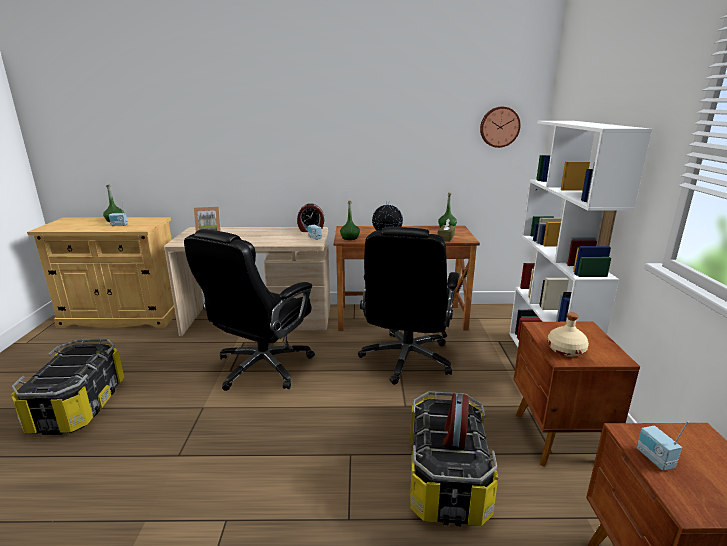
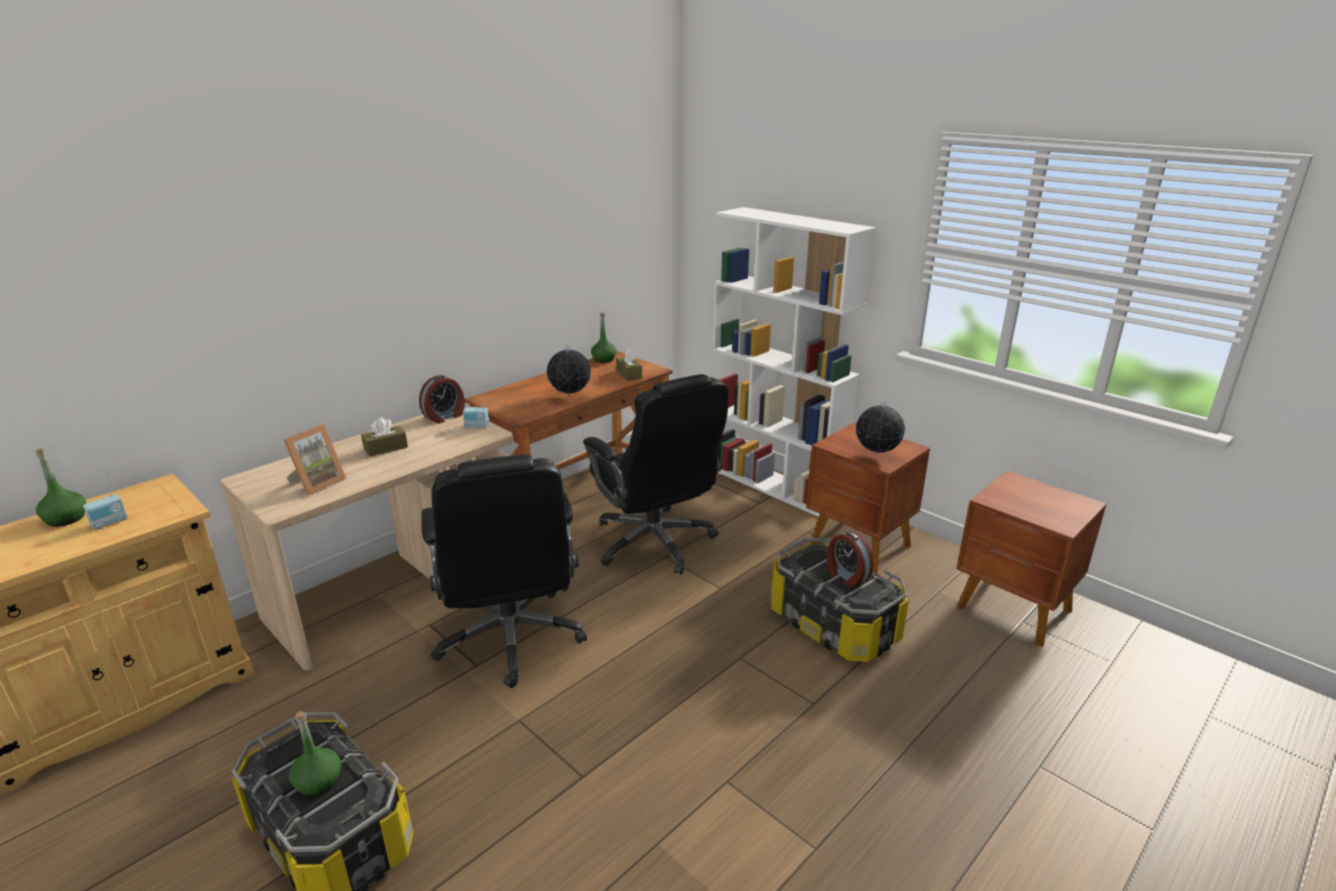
camera: 45 degrees left, 5 degrees up
green bottle [340,200,360,240] -> green bottle moved to [289,711,341,796]
wall clock [480,107,521,148] -> none
beige bottle [547,312,589,357] -> globe [856,402,905,456]
radio [636,421,688,471] -> none
none -> brown tissue box [361,417,408,457]

